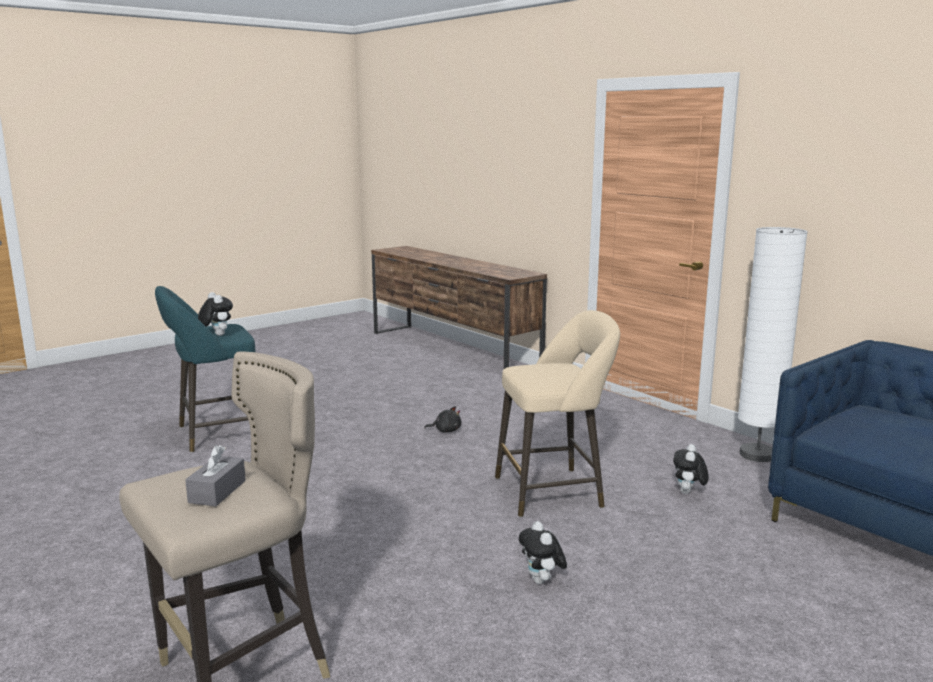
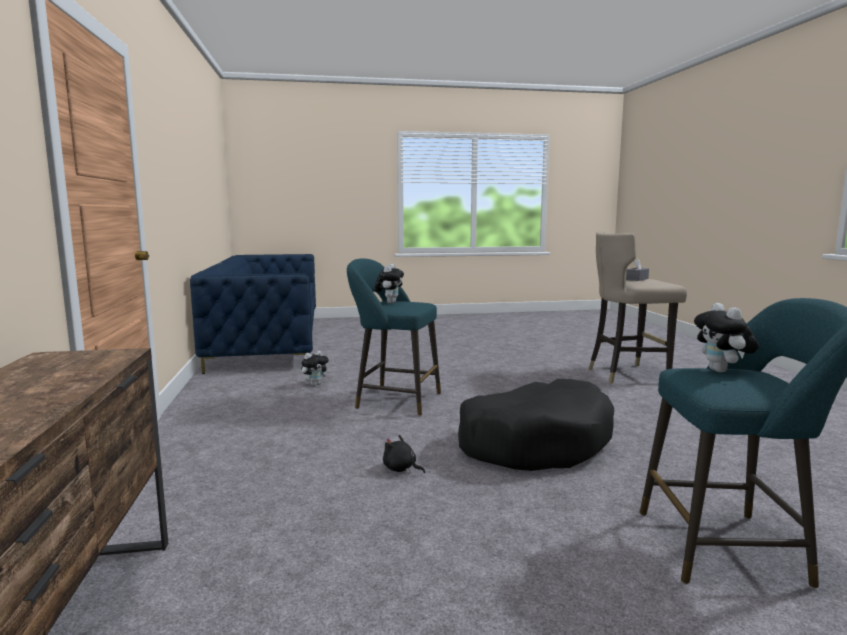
camera: 150 degrees left, 5 degrees down
beige stool [495,310,620,517] -> turquoise stool [347,258,441,416]
plush toy [519,521,567,584] -> plush toy moved to [375,264,404,303]
white floor lamp [738,227,808,462] -> none
none -> black dog bed [458,379,614,471]

